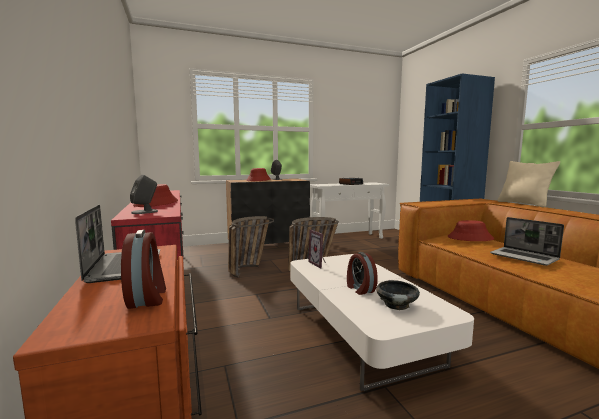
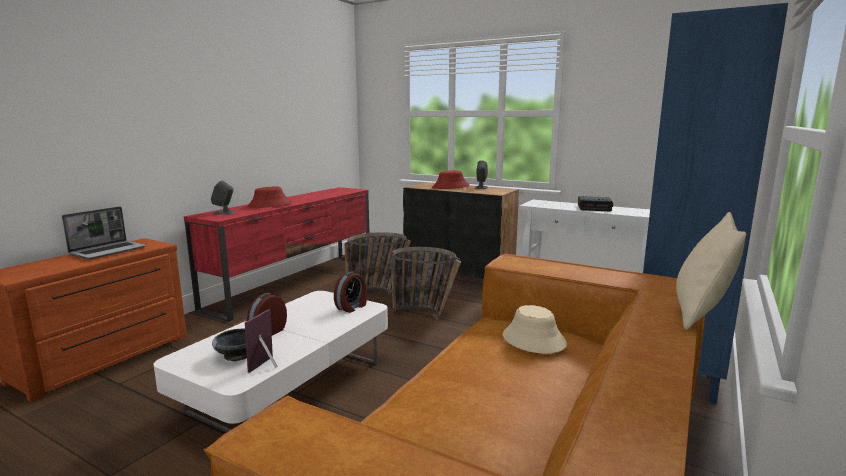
camera: 50 degrees right, 5 degrees up
alarm clock [121,230,166,309] -> alarm clock moved to [334,271,367,313]
picture frame [308,230,326,268] -> picture frame moved to [245,309,278,373]
red hat [447,220,494,241] -> beige hat [503,305,567,354]
laptop [490,217,564,266] -> none

